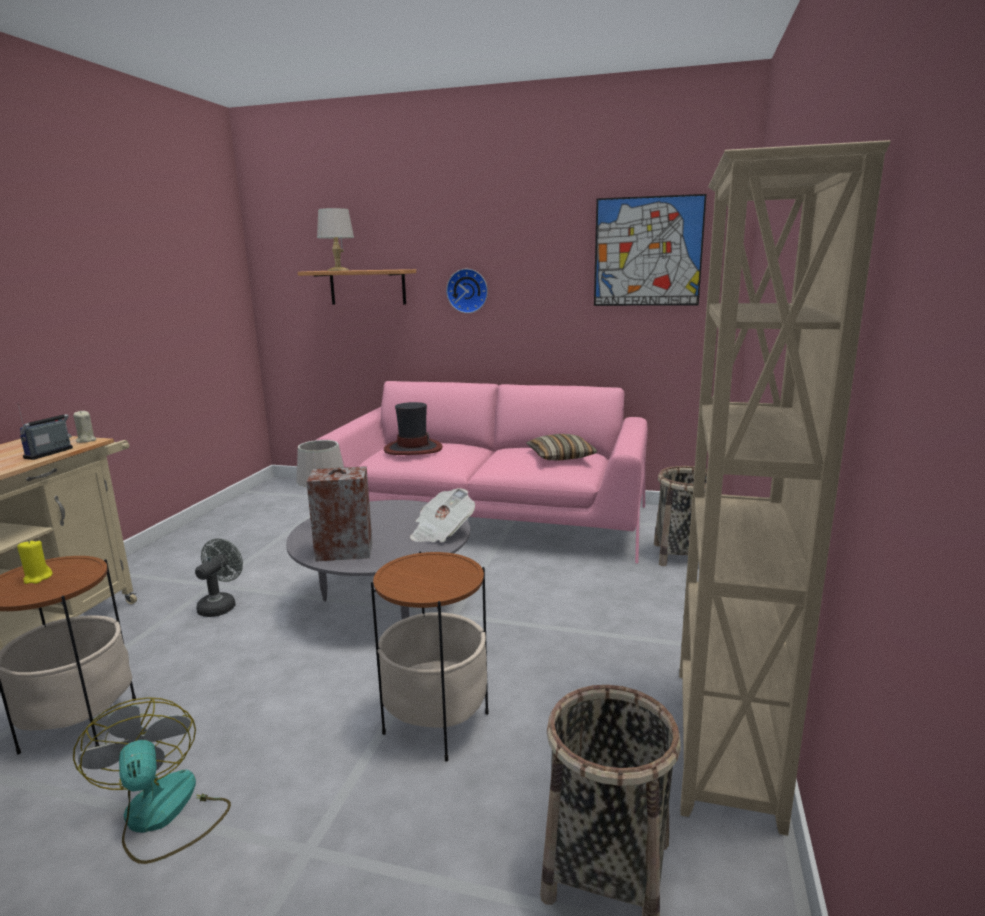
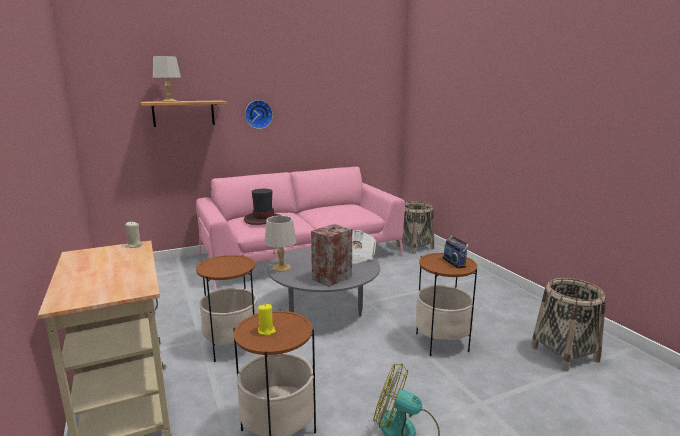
camera: 40 degrees left, 0 degrees up
radio [17,403,73,460] -> radio moved to [443,232,469,269]
grey fan [195,538,243,617] -> side table [196,255,258,362]
pillow [526,434,597,461] -> none
picture [594,194,706,306] -> none
beige bookcase [679,140,890,836] -> none

